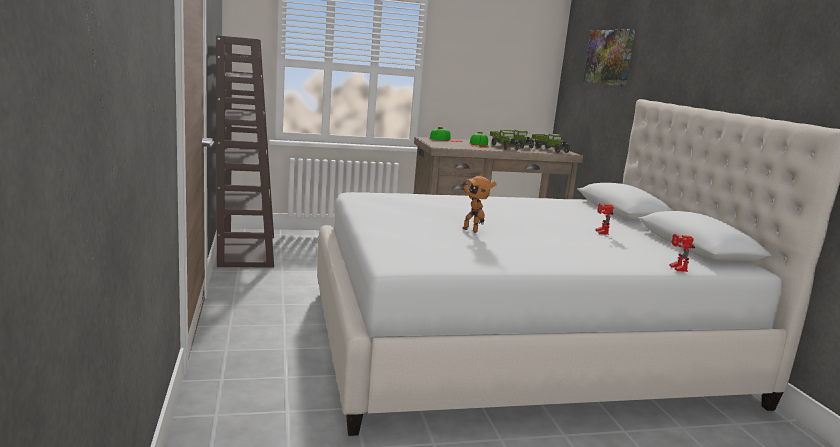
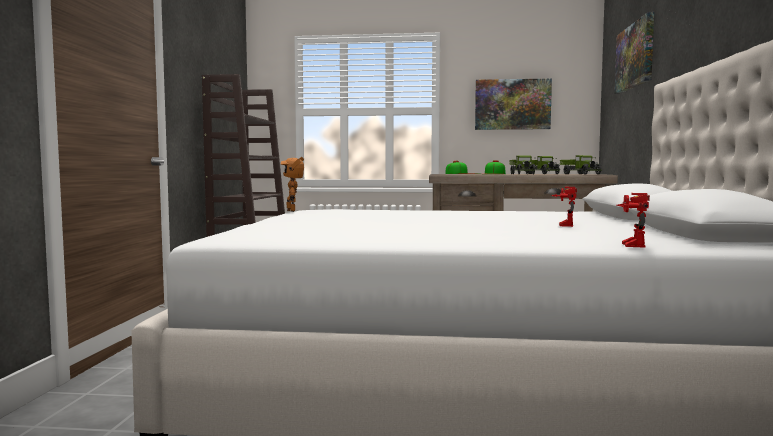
camera: 20 degrees right, 10 degrees down
toy robot [462,173,497,233] -> toy robot moved to [280,157,304,212]
none -> picture [475,78,552,130]

